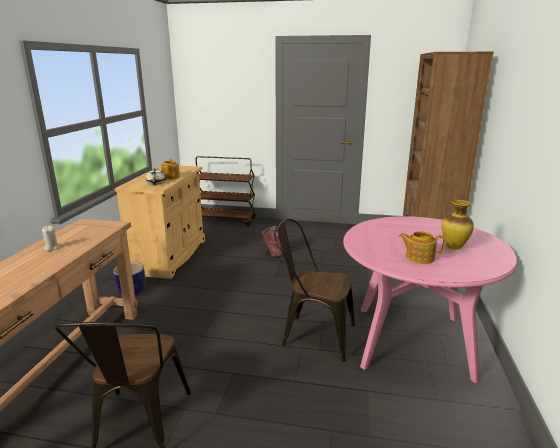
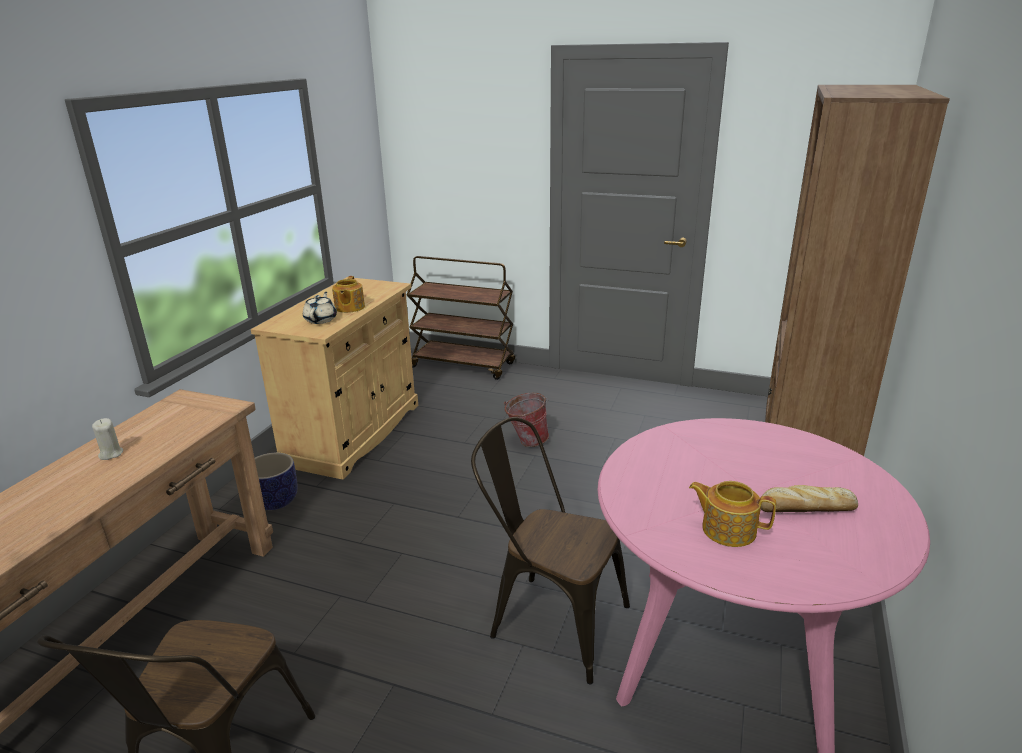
camera: 10 degrees right, 5 degrees up
vase [442,200,474,250] -> bread [761,485,858,512]

